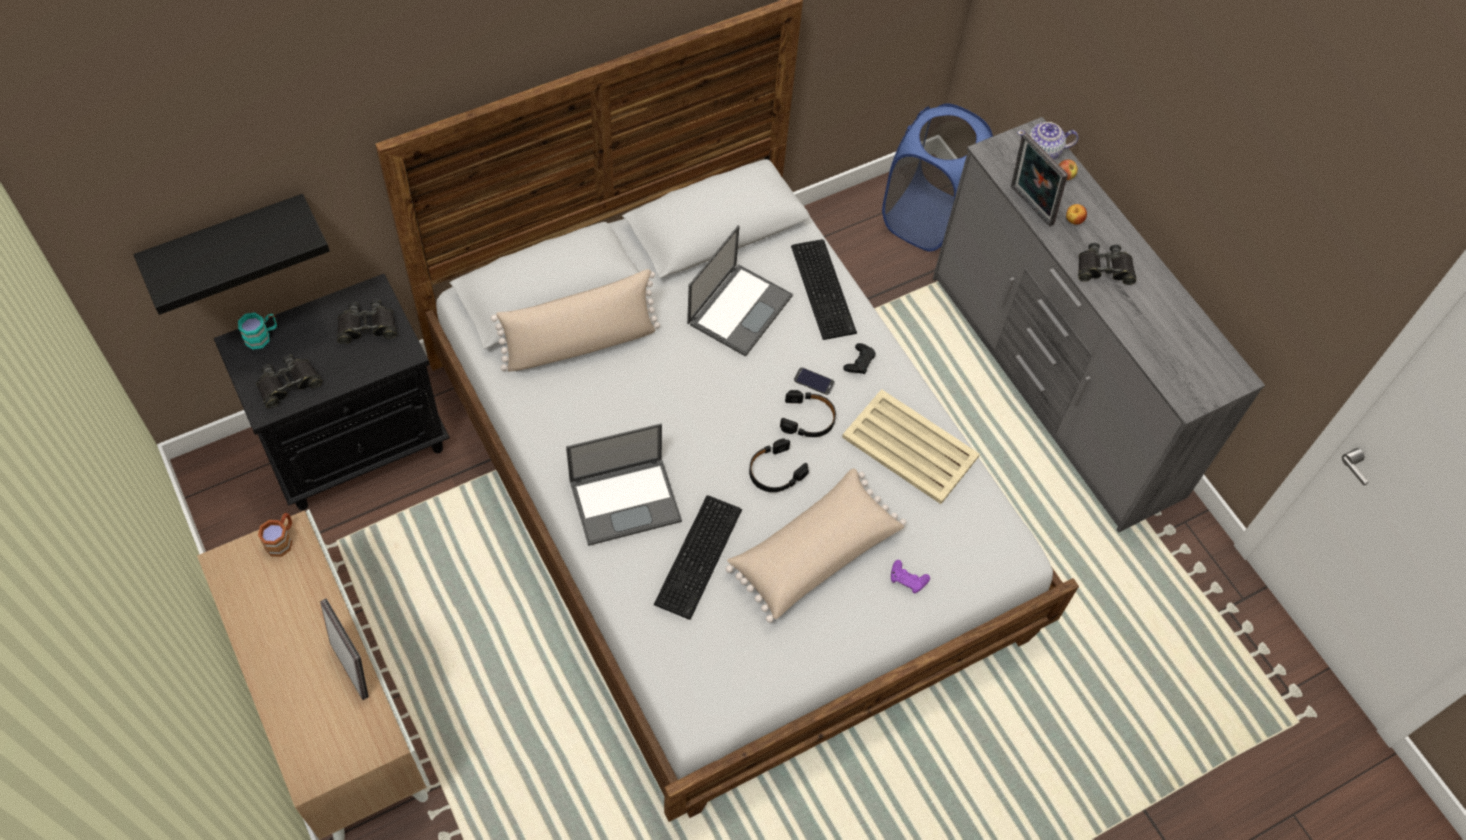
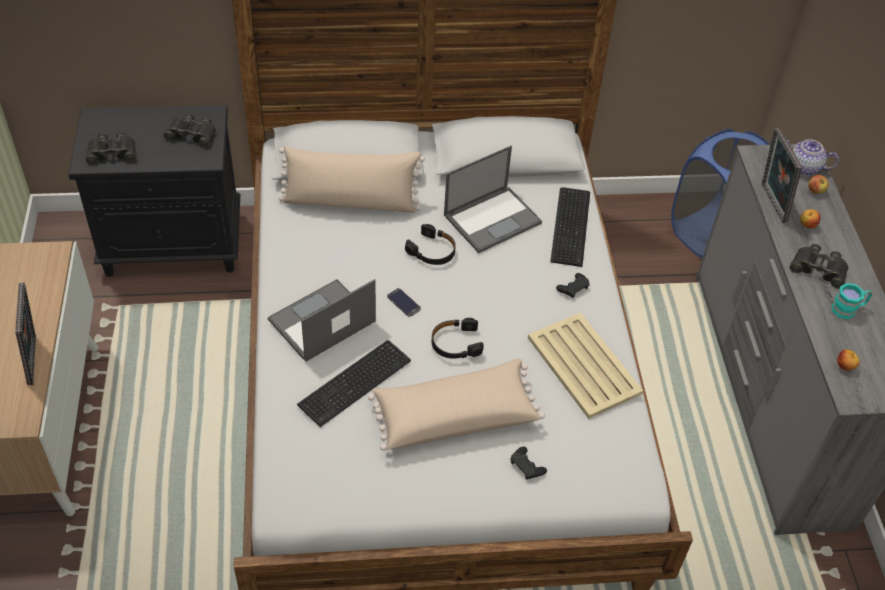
camera: 25 degrees right, 10 degrees down
black shelf [133,194,330,315] -> none
turquoise mug [238,313,277,349] -> turquoise mug moved to [832,283,872,319]
brown mug [258,513,292,557] -> none
laptop [566,423,682,546] -> laptop turned 135 degrees clockwise [268,279,376,362]
black headphones [780,390,836,437] -> black headphones moved to [405,224,456,265]
phone [794,367,835,395] -> phone moved to [387,288,421,317]
purple game controller [891,560,930,593] -> black game controller [510,447,547,480]
none -> apple [837,349,860,371]

